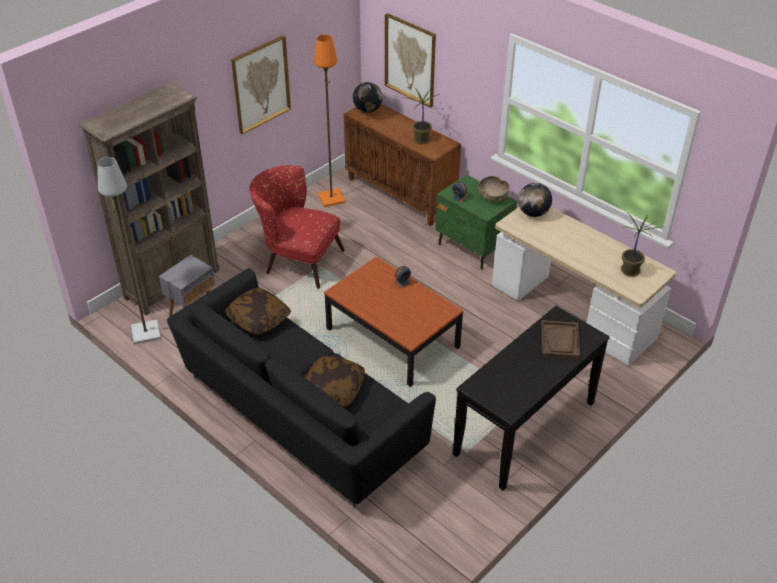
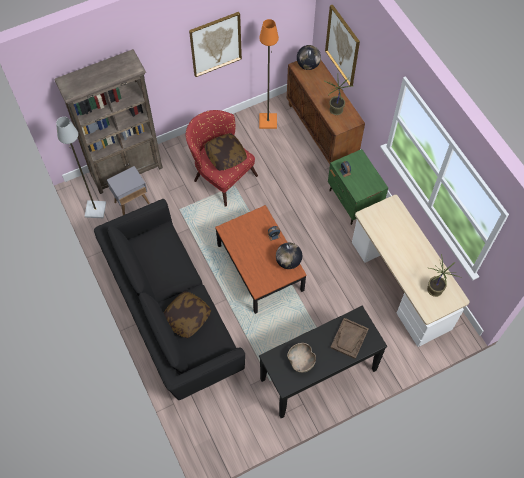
camera: 20 degrees right, 20 degrees up
pillow [225,288,291,336] -> pillow moved to [204,134,247,171]
brown bowl [478,176,510,202] -> brown bowl moved to [287,343,316,373]
globe [518,183,552,217] -> globe moved to [276,243,302,269]

